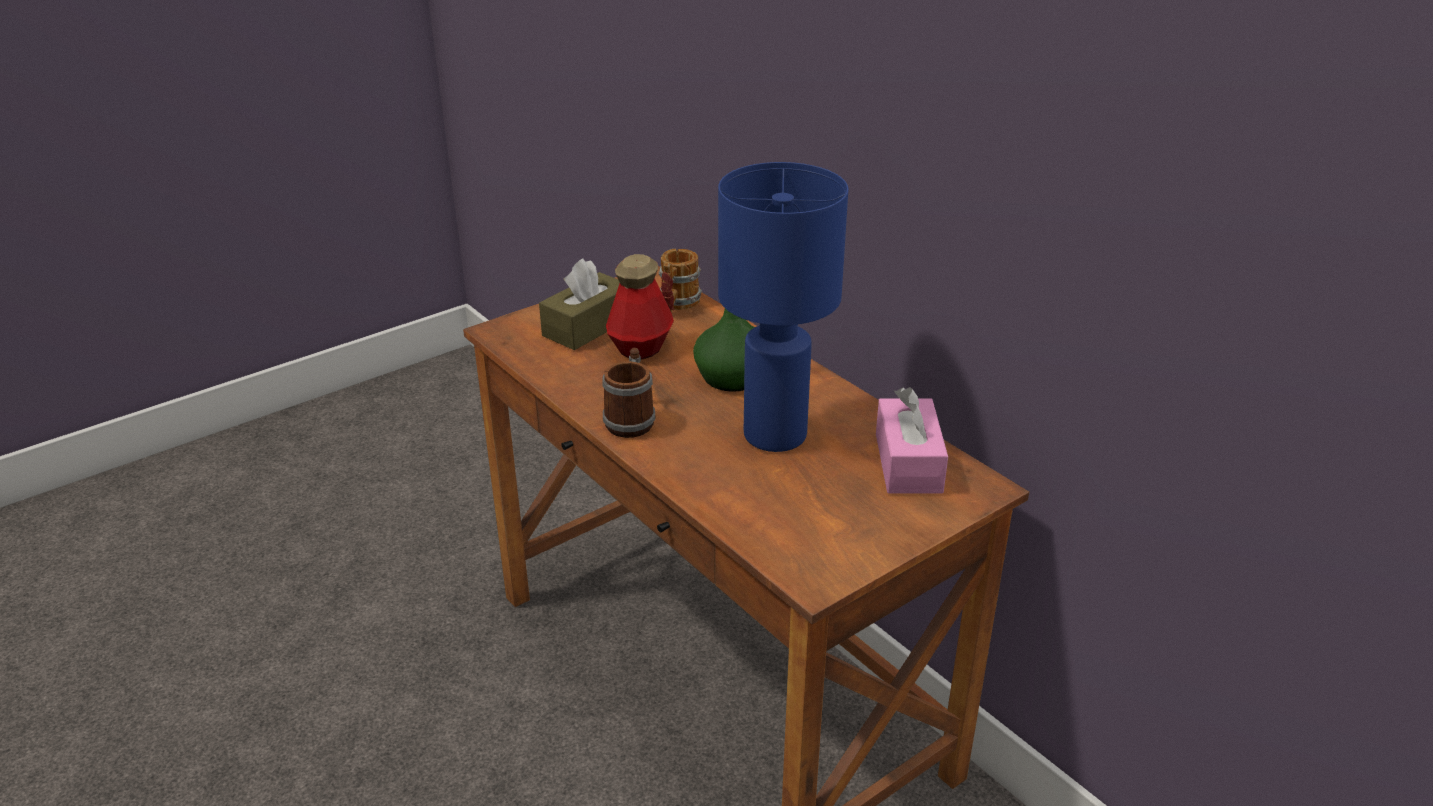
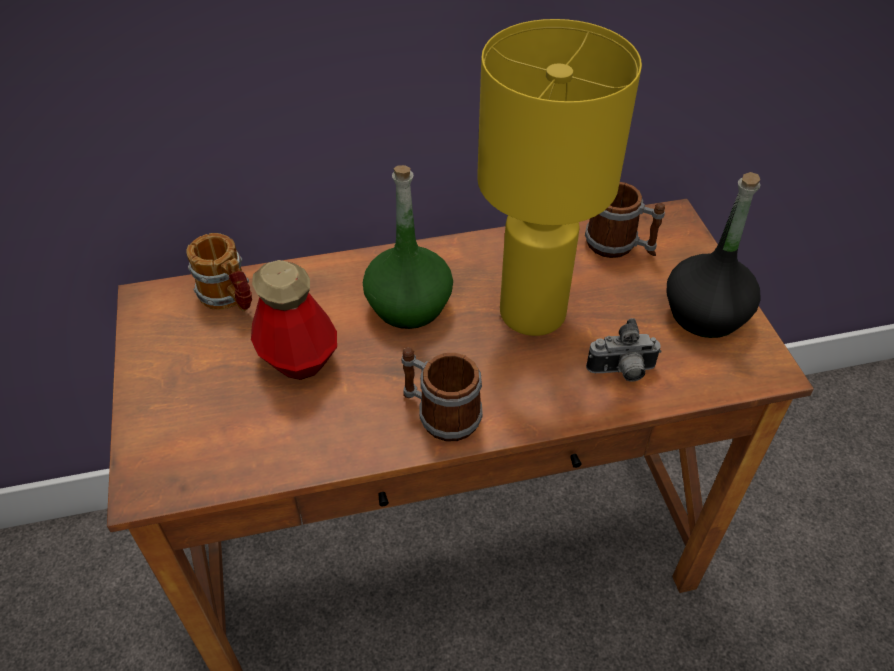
camera: 65 degrees left, 15 degrees up
brown tissue box [539,258,620,350] -> none
blue table lamp [718,162,849,452] -> yellow table lamp [477,19,642,336]
pink tissue box [876,387,948,494] -> mug [585,182,665,258]
none -> camera [586,318,661,382]
none -> black bottle [667,172,761,338]

